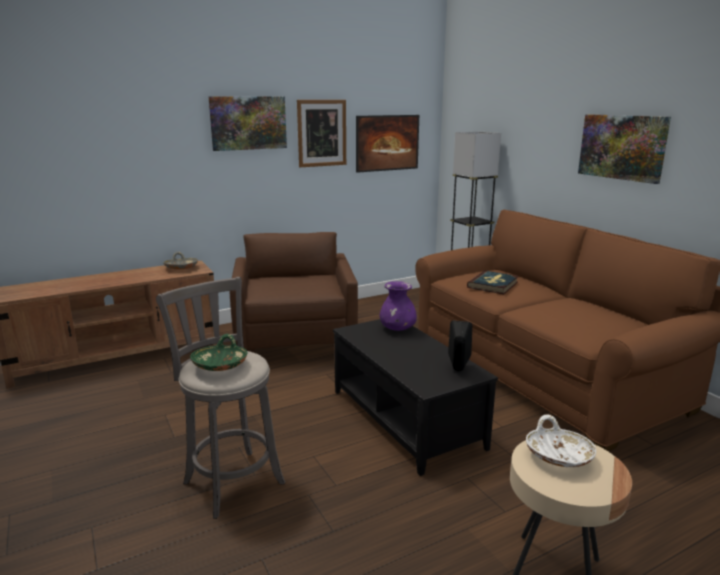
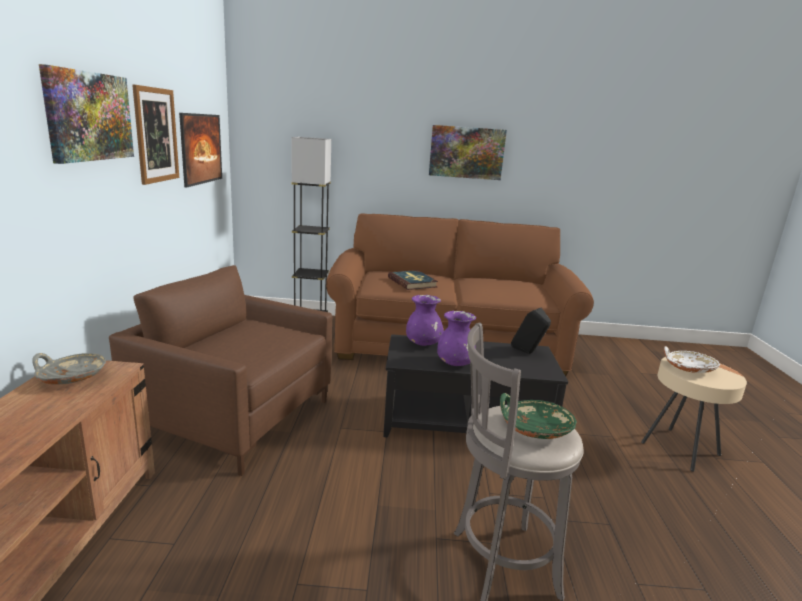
camera: 60 degrees left, 0 degrees up
none -> purple vase [437,311,476,366]

